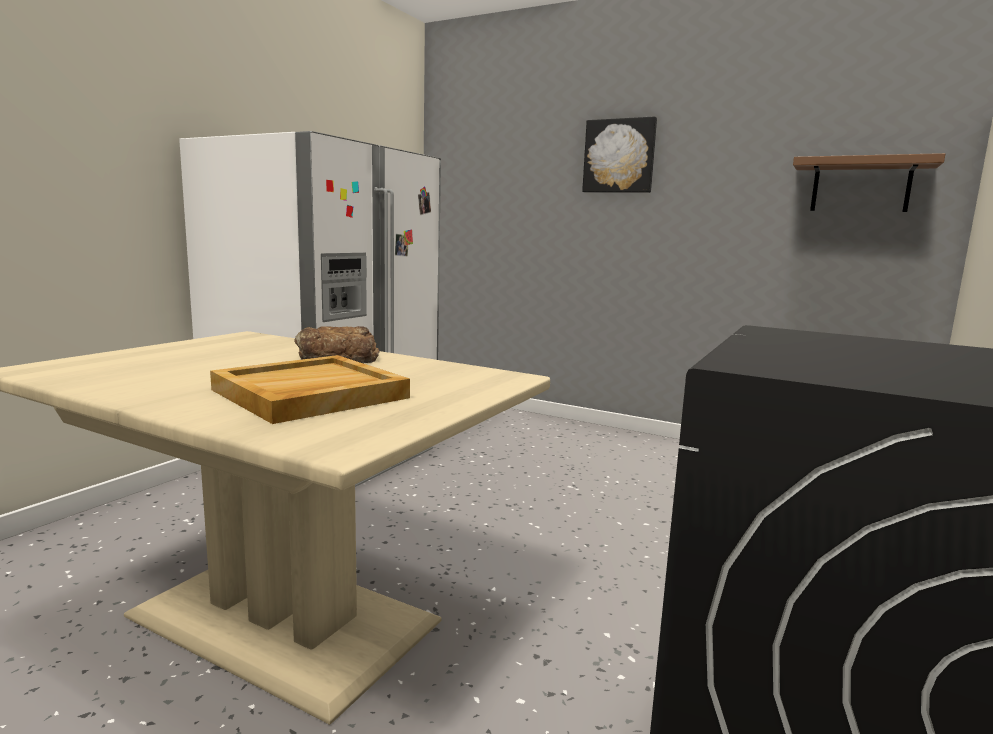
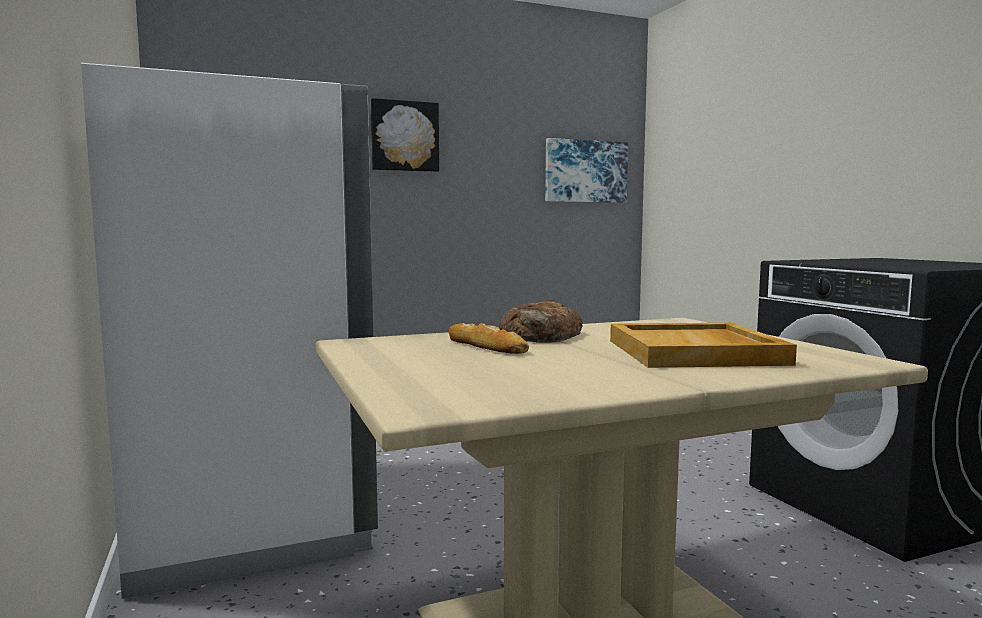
camera: 50 degrees left, 5 degrees down
brown shelf [793,153,945,212] -> picture [545,138,628,203]
none -> bread [448,323,529,354]

